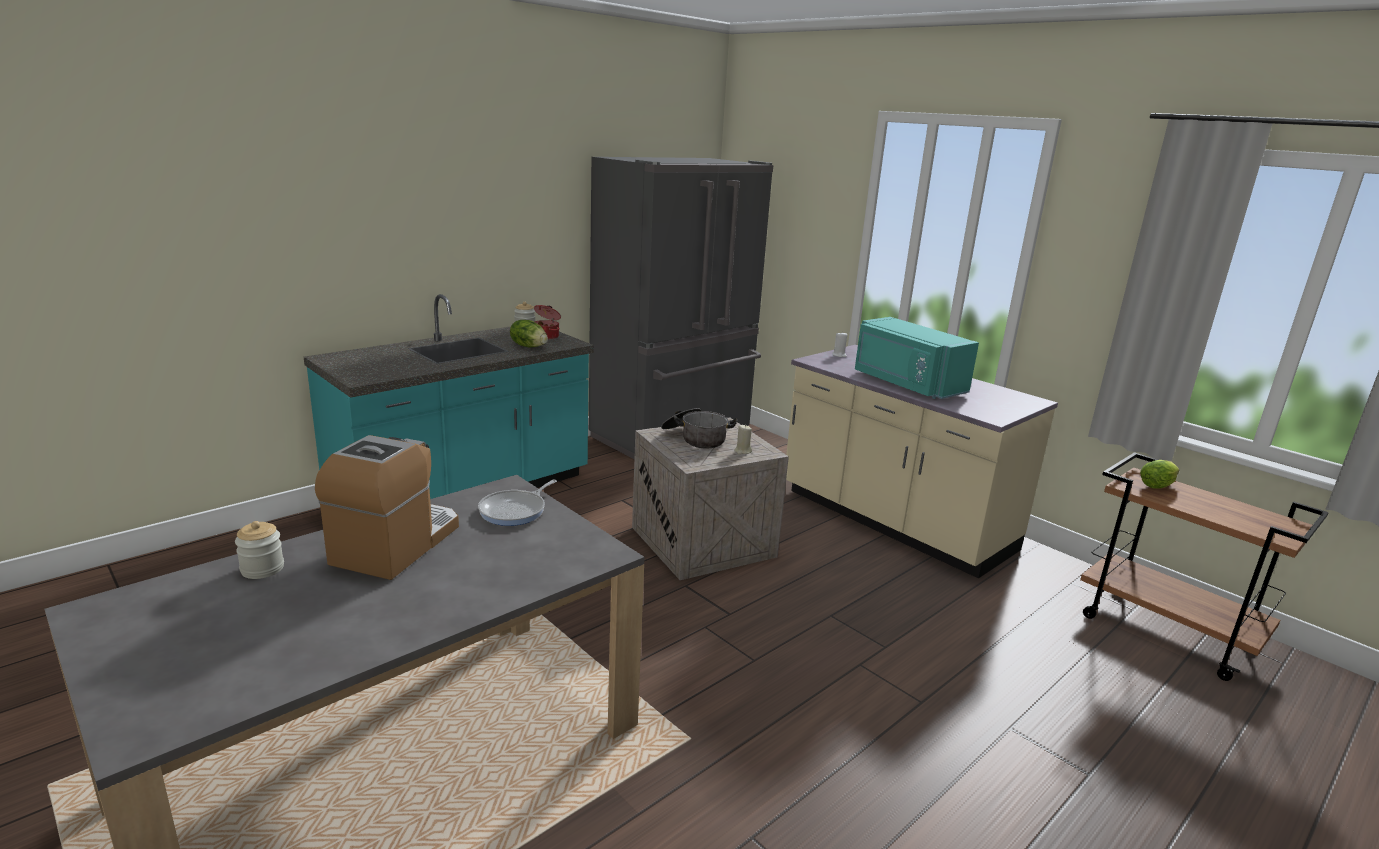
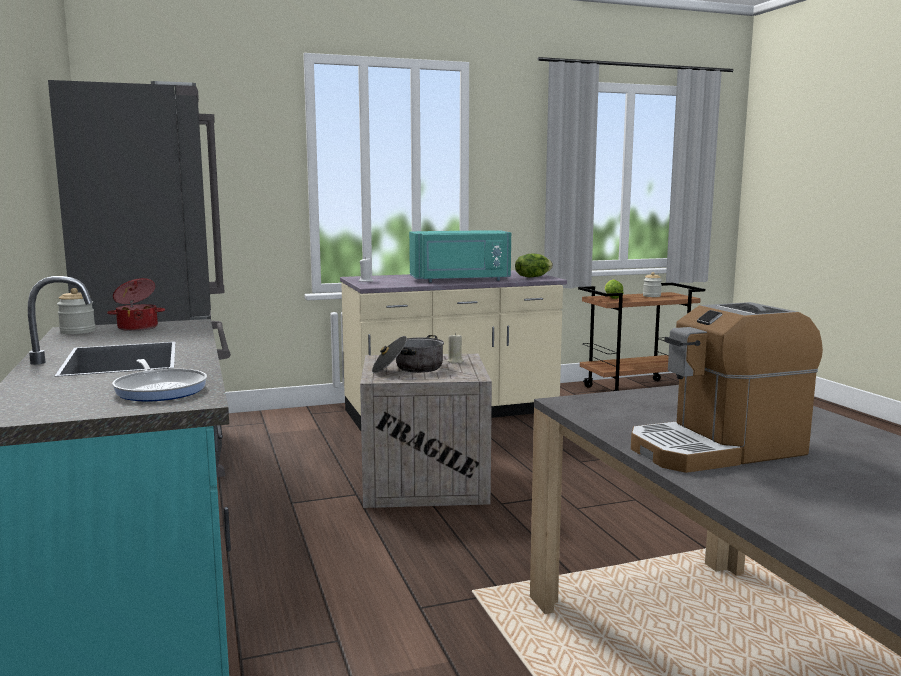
camera: 65 degrees left, 10 degrees down
jar [235,521,284,579] -> jar moved to [643,272,662,297]
coffee machine [315,435,459,580] -> coffee machine turned 60 degrees counterclockwise [631,302,823,473]
frying pan [478,480,557,526] -> frying pan moved to [112,359,207,402]
lettuce [510,320,548,347] -> lettuce moved to [515,253,553,277]

